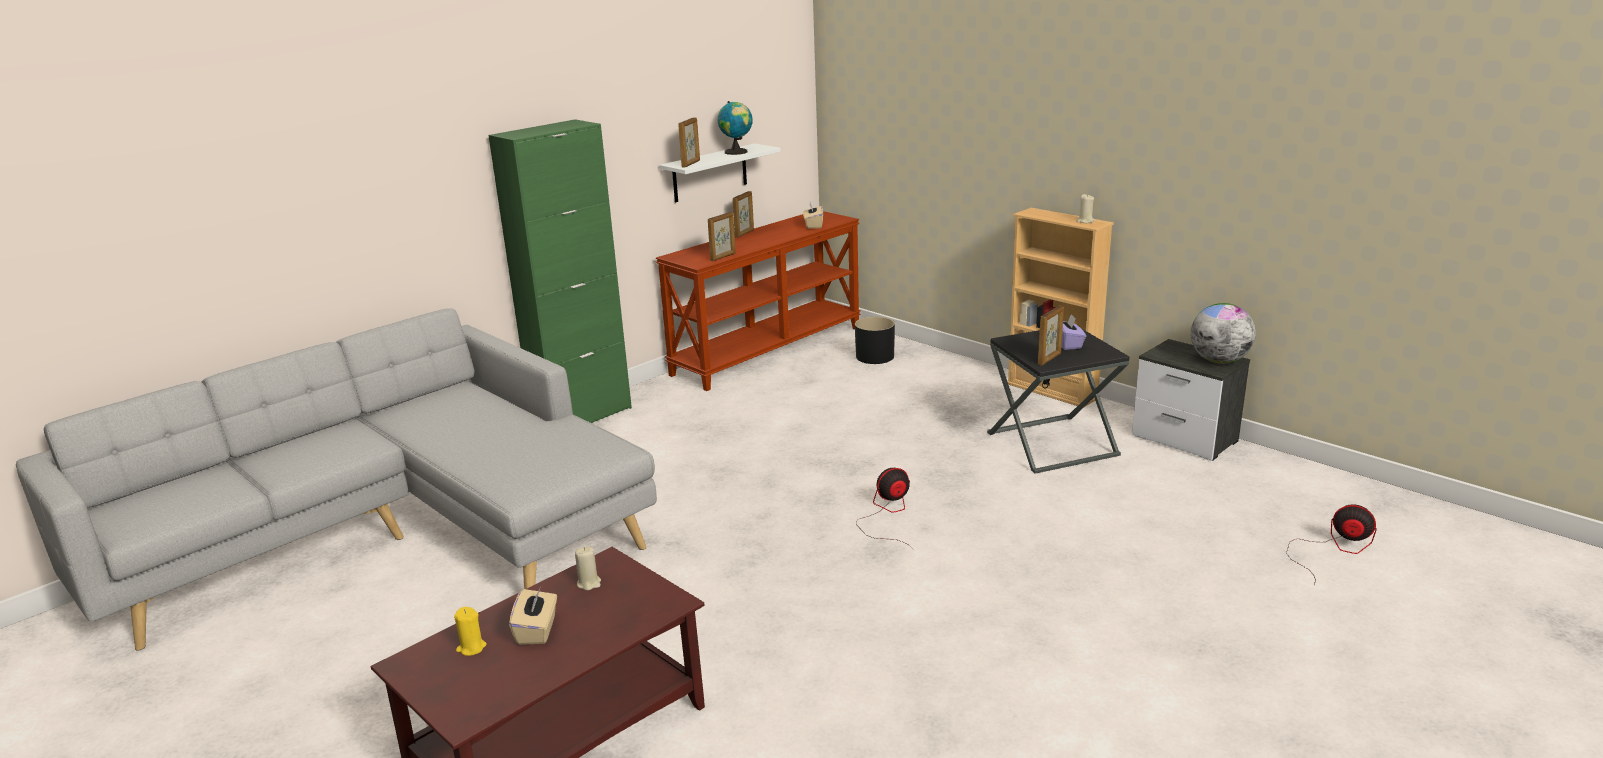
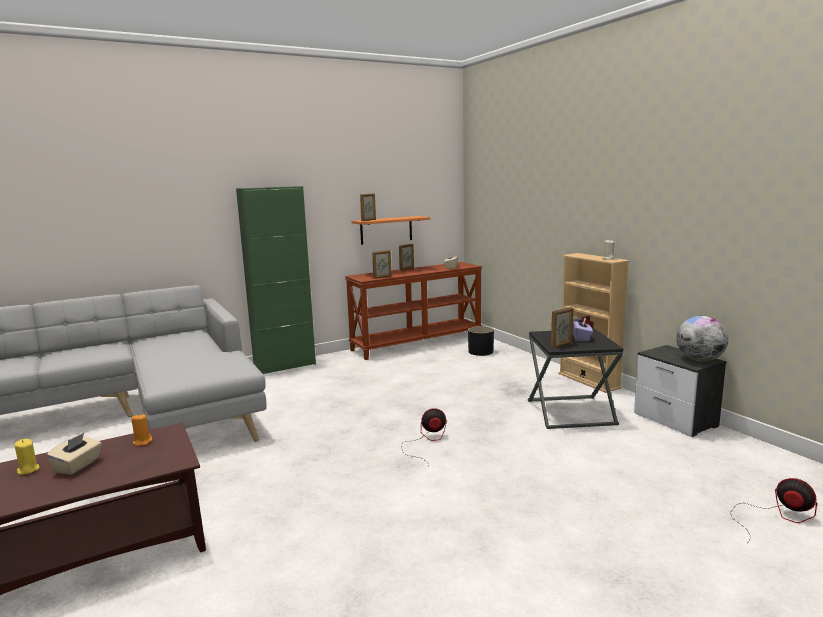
camera: 15 degrees right, 10 degrees down
beige candle [575,546,601,591] -> orange candle [131,414,152,446]
white shelf [660,143,781,202] -> orange shelf [352,216,430,245]
globe [718,101,753,155] -> none

